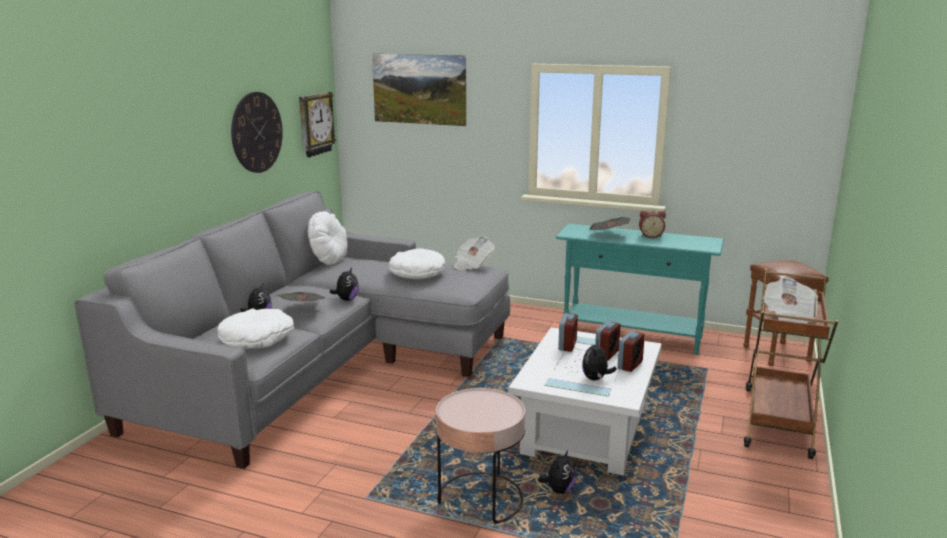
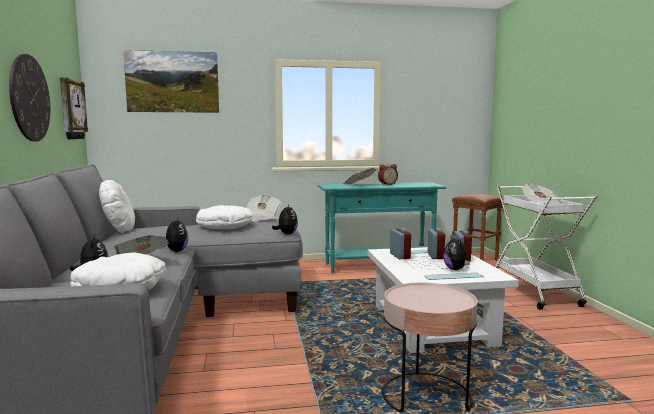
camera: 30 degrees left, 10 degrees down
plush toy [538,450,576,494] -> plush toy moved to [272,205,298,234]
brown cart [743,268,838,459] -> white cart [495,185,598,310]

